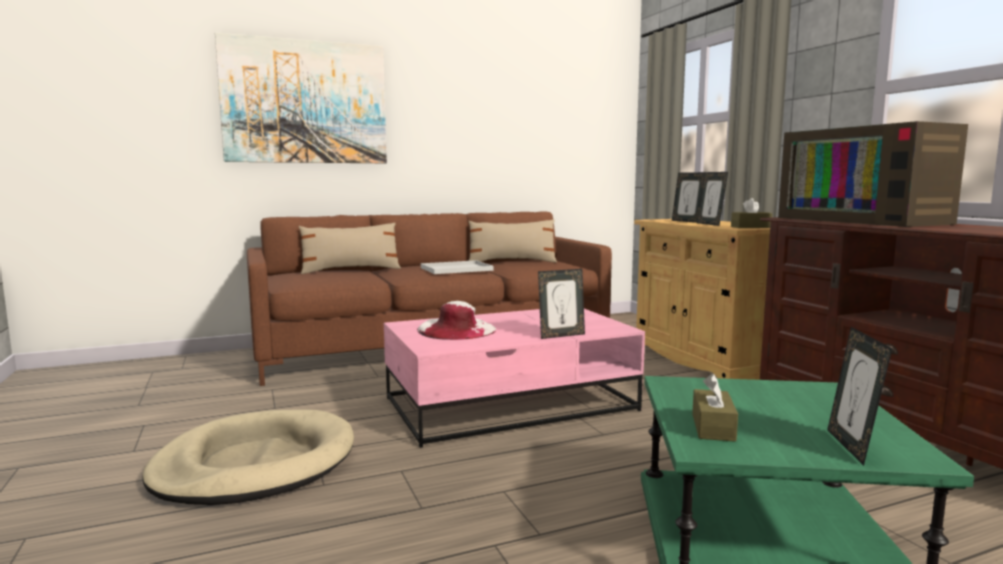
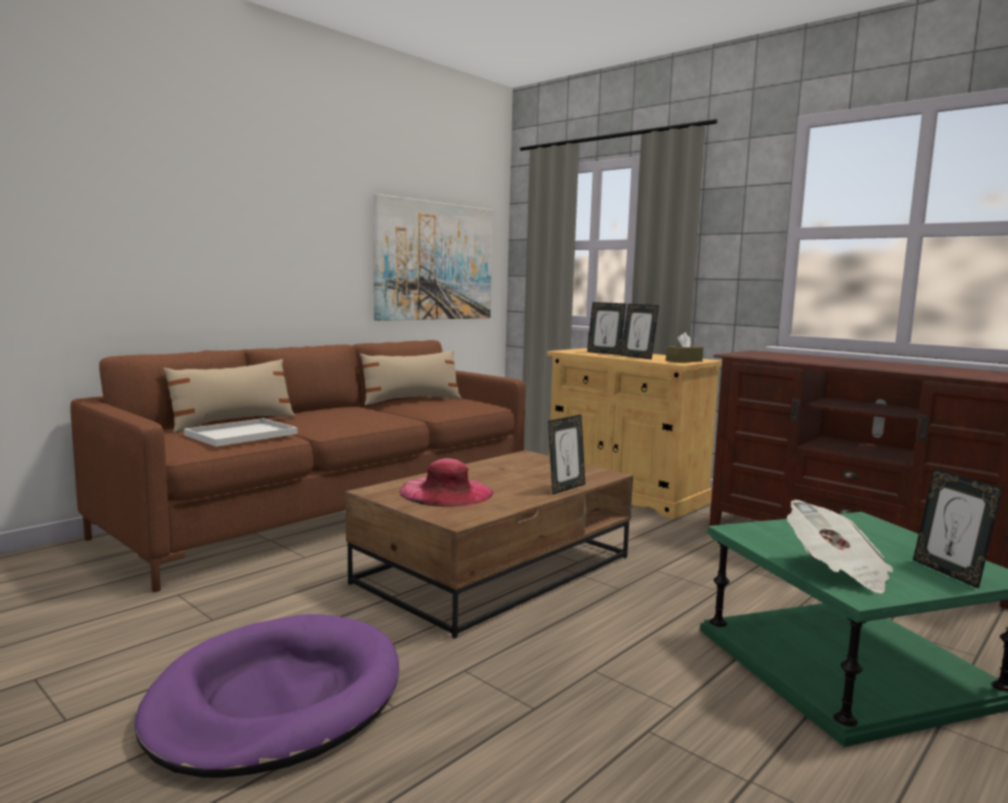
camera: 25 degrees left, 0 degrees up
beige dog bed [142,409,354,505] -> purple dog bed [135,614,399,778]
picture [215,32,387,163] -> picture moved to [373,194,493,321]
pink coffee table [384,309,645,448] -> brown coffee table [346,450,633,638]
white hat [417,301,496,340] -> pink hat [399,458,493,507]
white tray [421,260,493,274] -> white tray moved to [184,418,298,447]
brown tissue box [692,374,738,442] -> newspaper [787,500,893,594]
television [778,121,968,227] -> none

